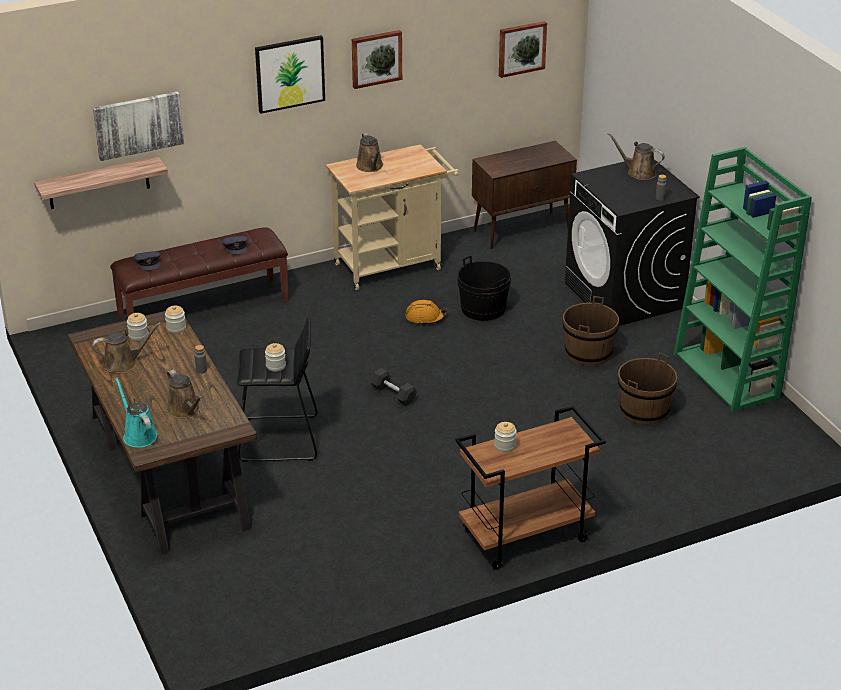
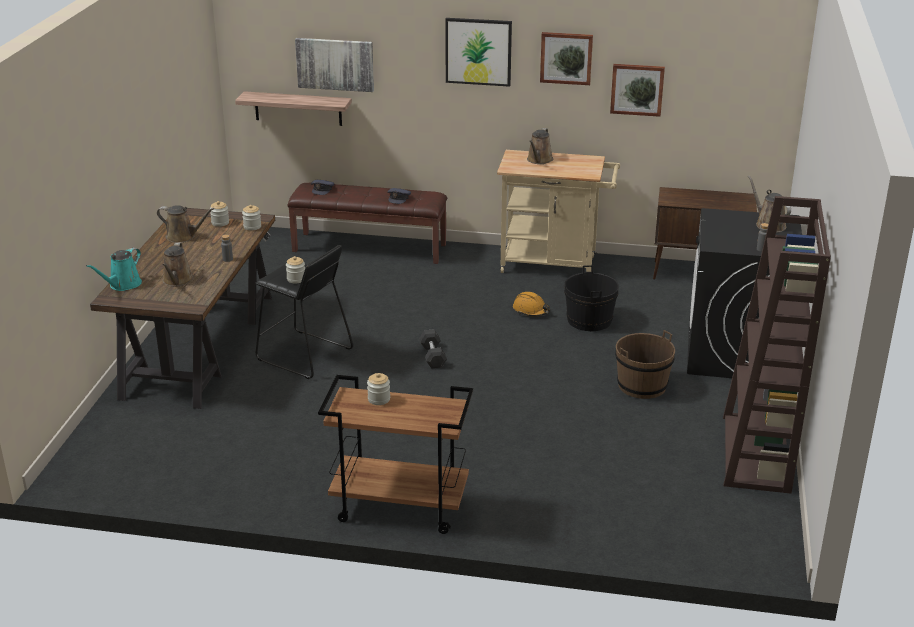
camera: 35 degrees right, 5 degrees down
turquoise watering can [115,378,157,448] -> turquoise watering can turned 150 degrees counterclockwise [86,247,142,291]
picture [499,21,547,78] -> picture moved to [610,64,665,117]
brown bucket [618,353,677,425] -> none
green bookcase [674,147,812,412] -> brown bookcase [723,196,831,494]

